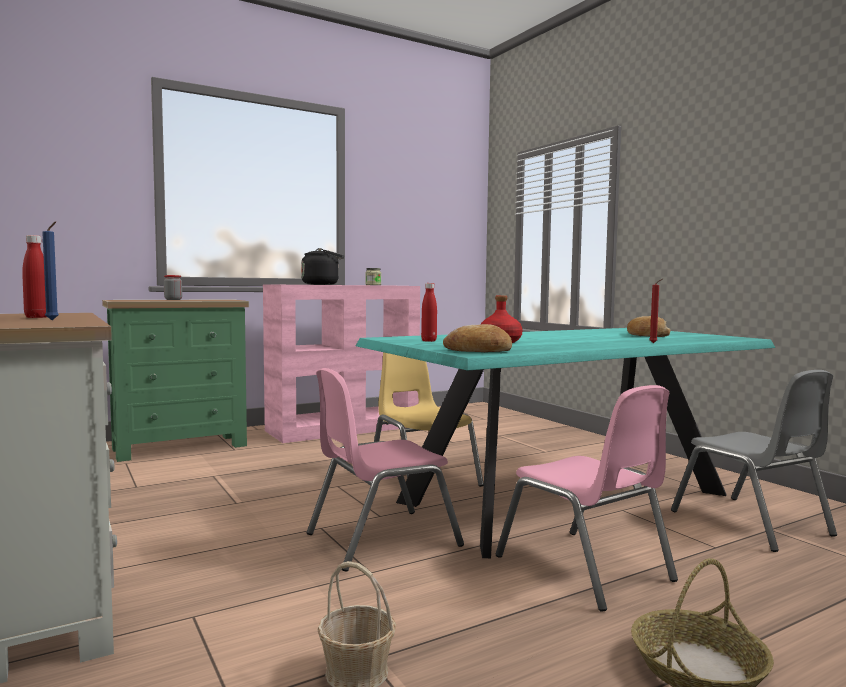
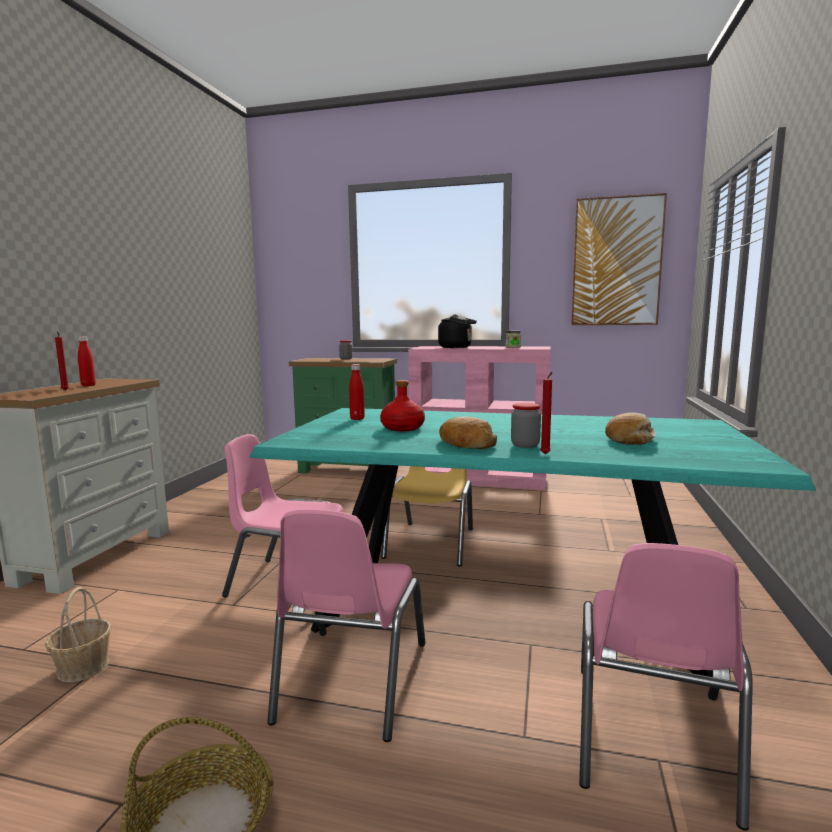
camera: 45 degrees right, 5 degrees up
blue candle [42,221,59,320] -> red candle [55,331,69,390]
bread [443,324,512,352] -> bread moved to [439,417,497,449]
grey chair [671,370,837,552] -> pink chair [579,543,753,831]
none -> jar [511,403,541,448]
none -> picture [571,193,667,325]

